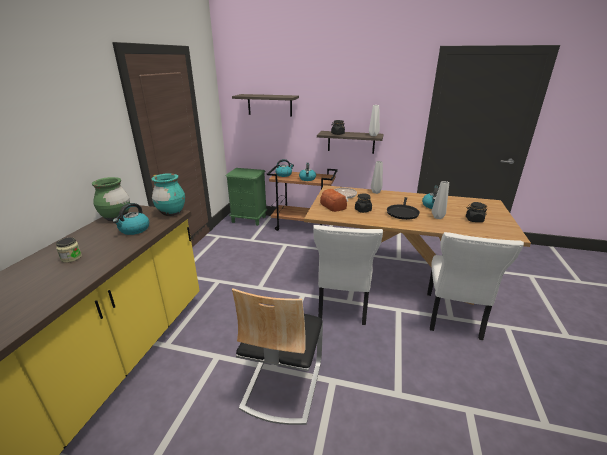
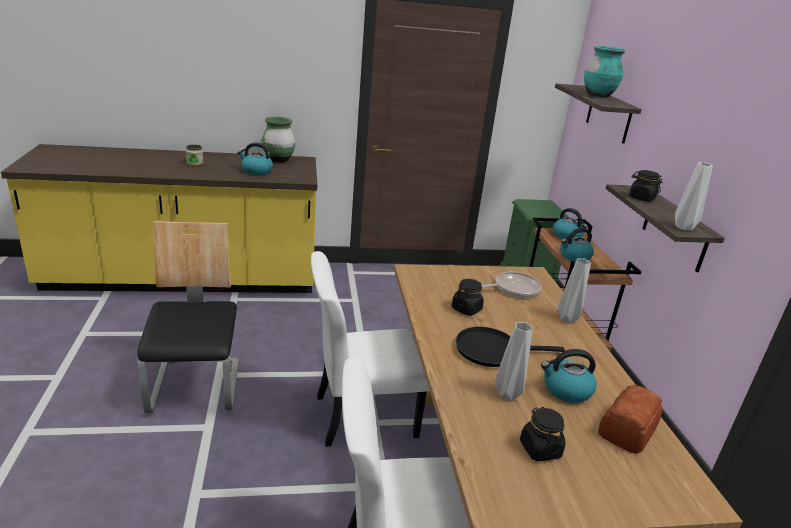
camera: 65 degrees right, 0 degrees up
turquoise vase [152,173,185,216] -> turquoise vase moved to [584,46,625,98]
chair [232,288,323,425] -> chair turned 90 degrees clockwise [138,221,239,413]
bread [320,189,347,212] -> bread moved to [598,385,663,454]

